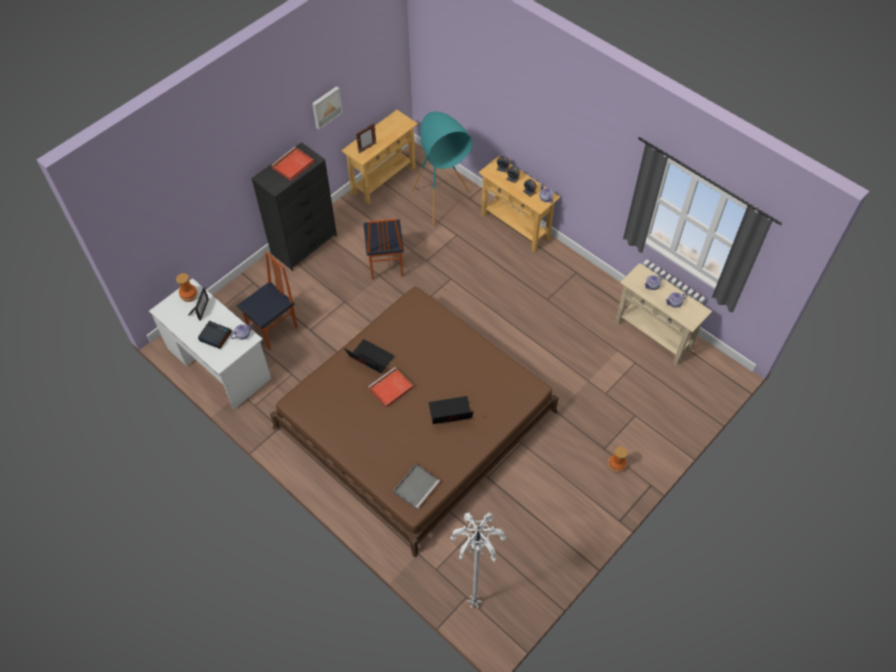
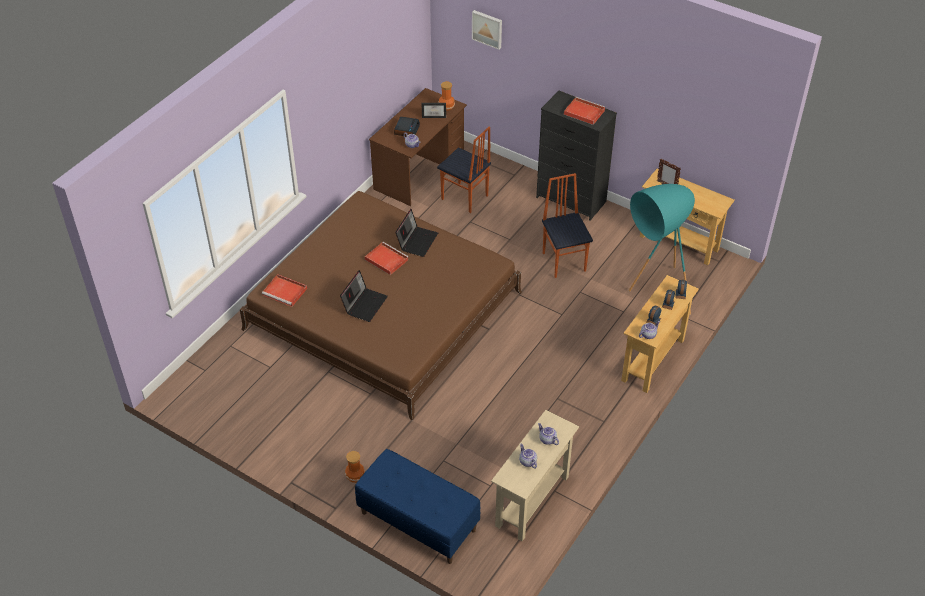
camera: 80 degrees right, 10 degrees down
white desk [149,278,271,410] -> brown desk [369,88,467,206]
picture [312,86,343,129] -> picture moved to [472,10,502,50]
chair [364,219,404,280] -> chair turned 90 degrees clockwise [542,173,593,278]
grey tray [393,464,440,510] -> red tray [262,274,307,307]
laptop [429,396,474,424] -> laptop turned 45 degrees clockwise [340,270,388,322]
white floor lamp [450,512,506,608] -> none
none -> blue bench [355,449,481,564]

